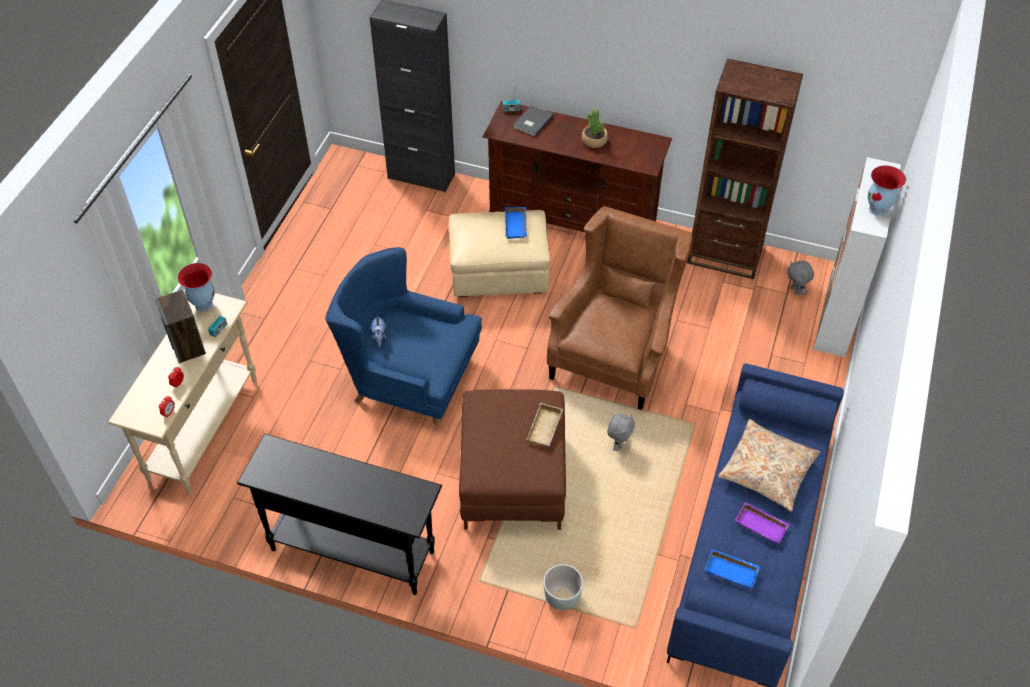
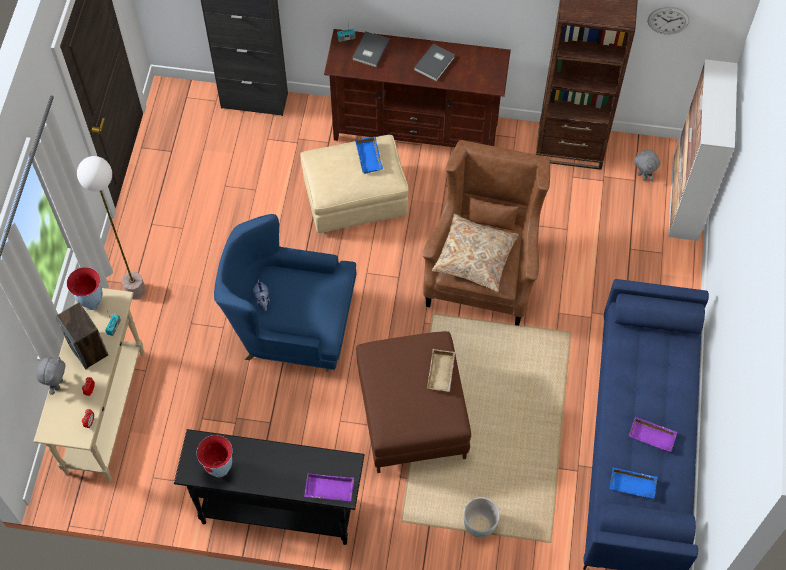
camera: 10 degrees left, 10 degrees up
potted plant [581,109,608,148] -> grey book [414,44,455,81]
grey plush toy [607,414,635,451] -> grey plush toy moved to [37,357,65,395]
beige pillow [718,419,820,512] -> beige pillow moved to [432,213,519,293]
vase [868,165,906,216] -> vase moved to [197,435,233,477]
none -> floor lamp [77,156,146,300]
none -> purple tray [304,473,354,501]
none -> wall clock [648,7,690,34]

